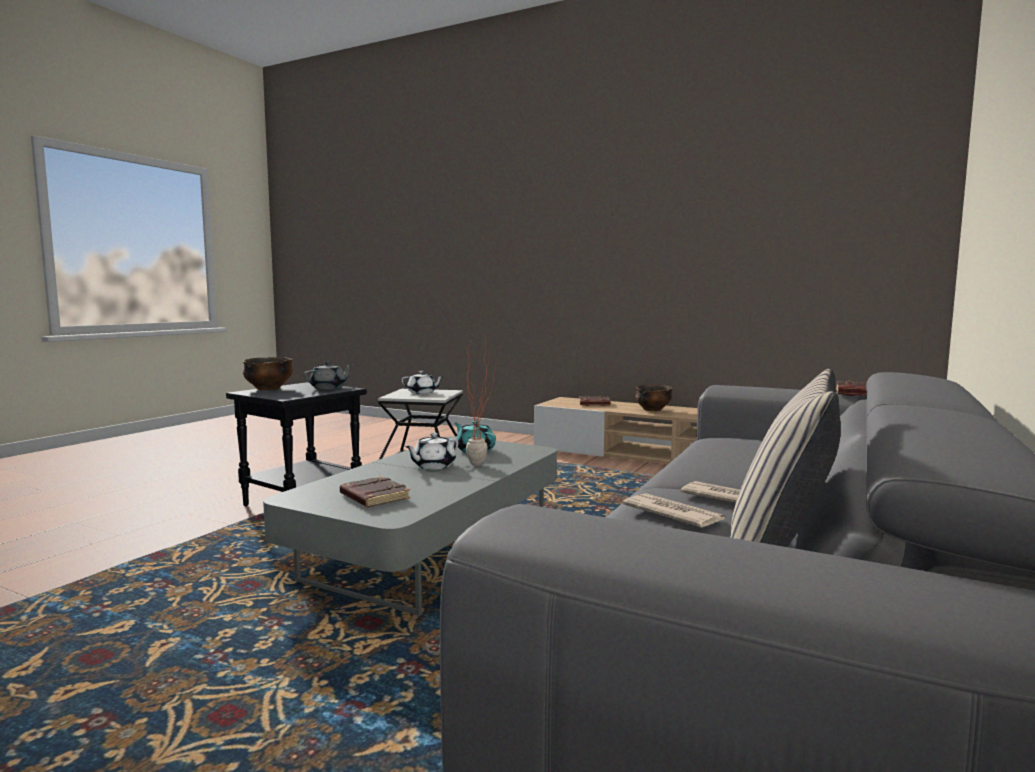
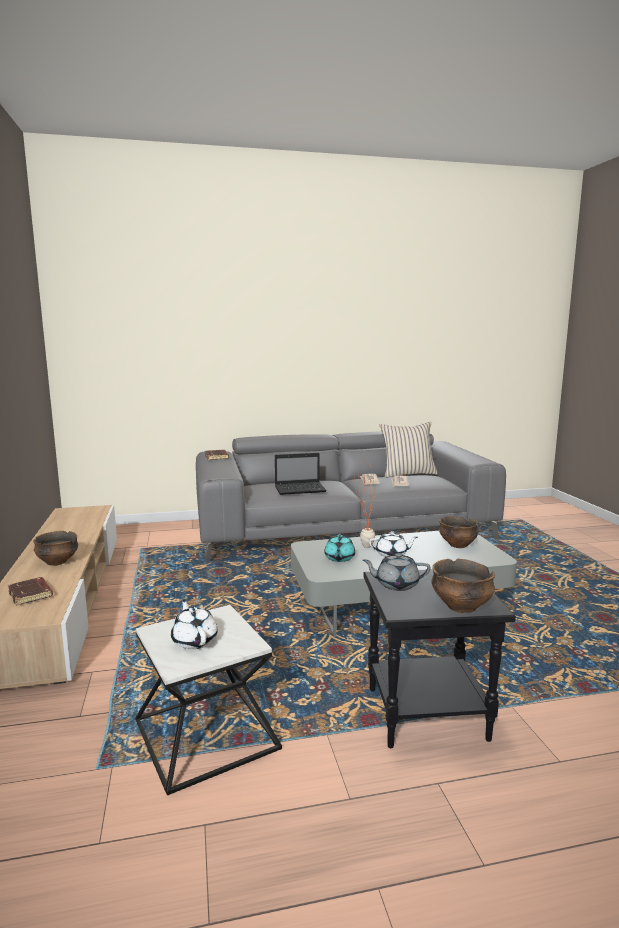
camera: 130 degrees left, 5 degrees up
brown book [340,476,410,507] -> bowl [439,516,478,548]
none -> laptop [275,453,327,495]

